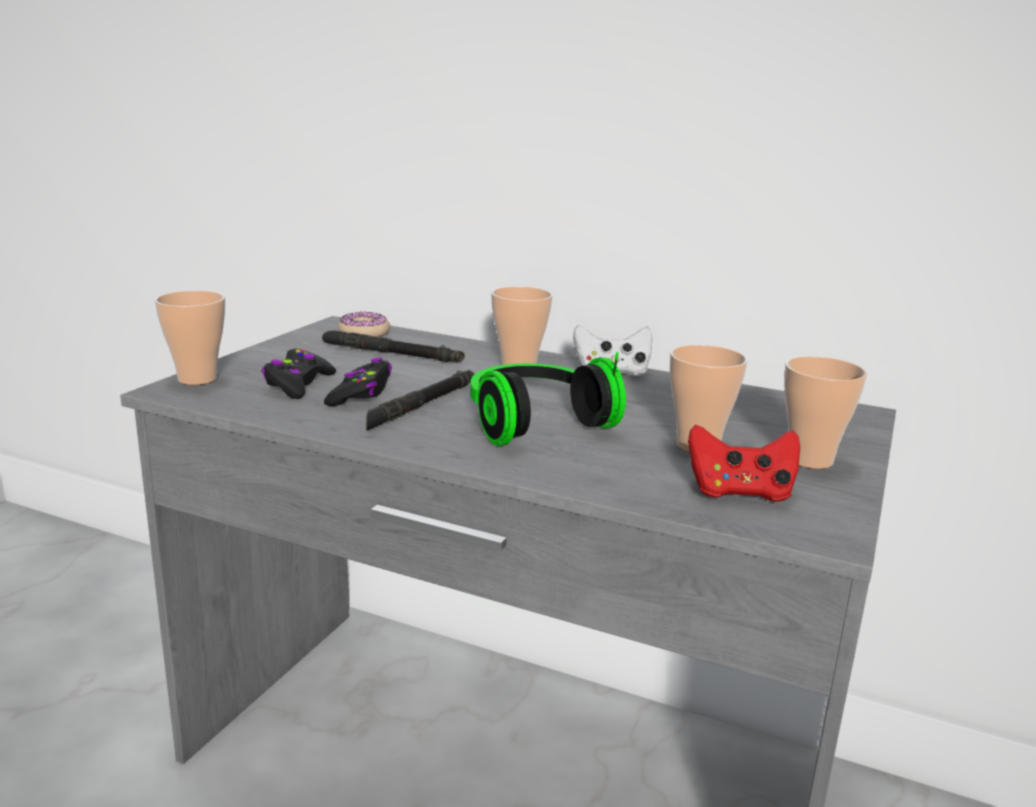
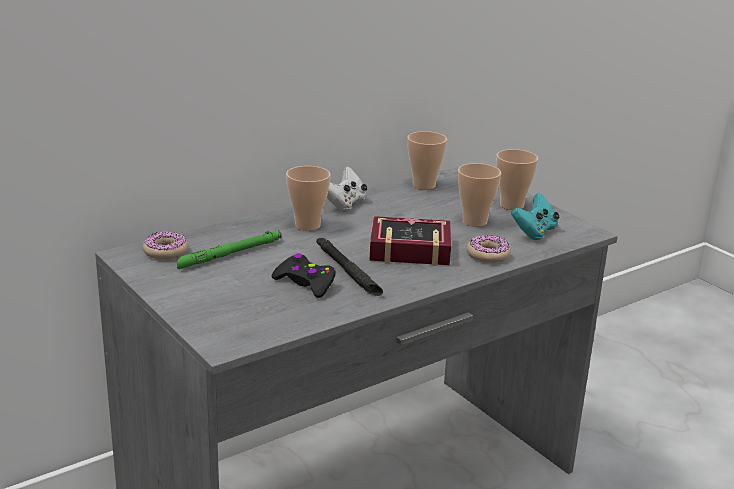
camera: 60 degrees left, 5 degrees up
cup [155,291,225,385] -> cup moved to [407,131,447,190]
black game controller [262,349,336,399] -> none
black flashlight [322,330,465,362] -> green flashlight [177,230,282,269]
headphones [470,352,626,446] -> book [370,216,451,266]
red game controller [688,424,800,502] -> turquoise game controller [511,193,559,240]
none -> donut [467,235,510,263]

